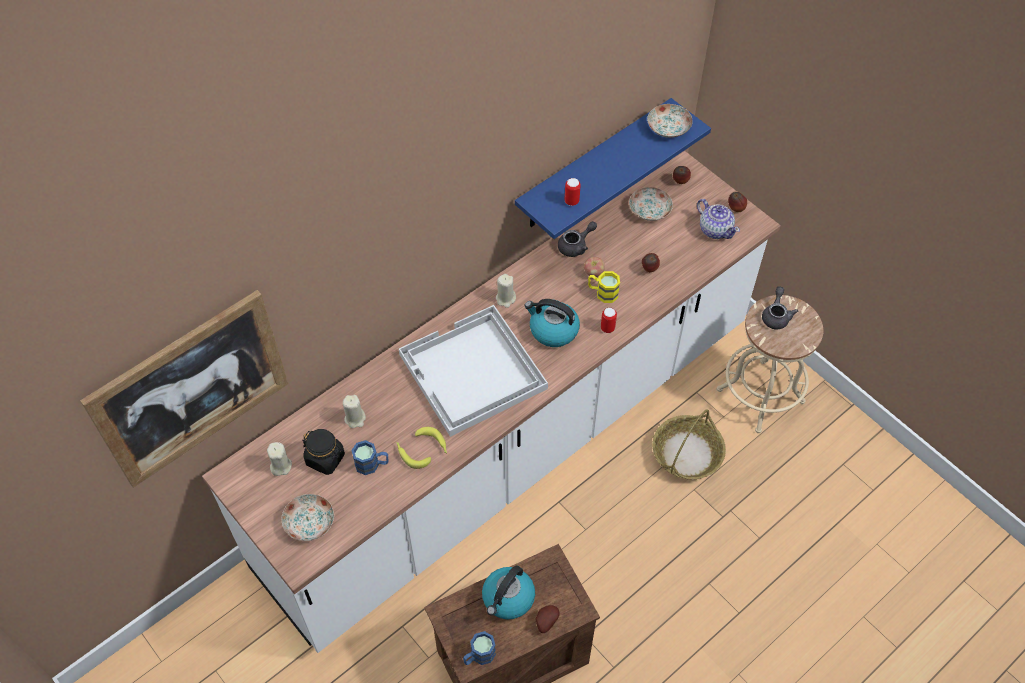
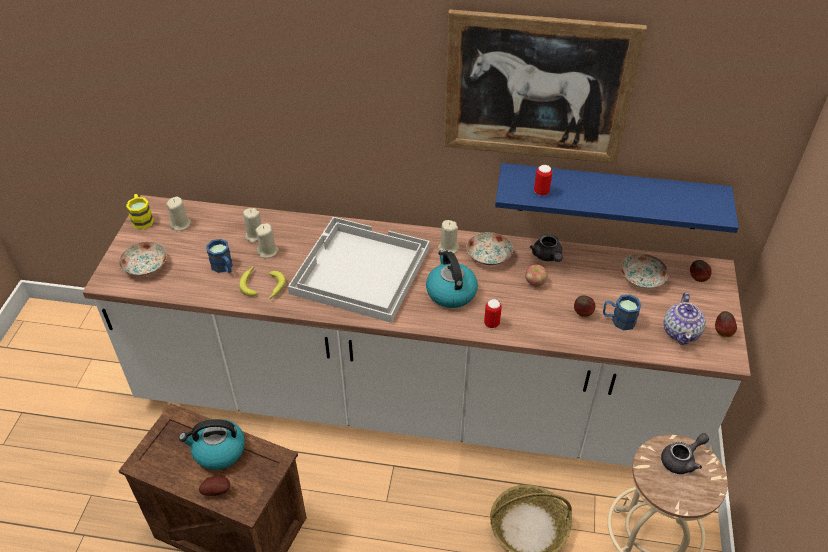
camera: 50 degrees right, 10 degrees down
picture [80,290,288,487] -> picture moved to [444,9,647,164]
black jar [302,429,345,475] -> none
blue mug [463,631,496,665] -> blue mug moved to [603,294,642,330]
grey teapot [558,221,597,257] -> grey teapot turned 60 degrees clockwise [530,234,563,262]
yellow mug [588,271,620,303] -> yellow mug moved to [126,194,154,229]
plate [647,104,693,138] -> plate moved to [467,232,513,265]
none -> beige candle [255,223,279,258]

